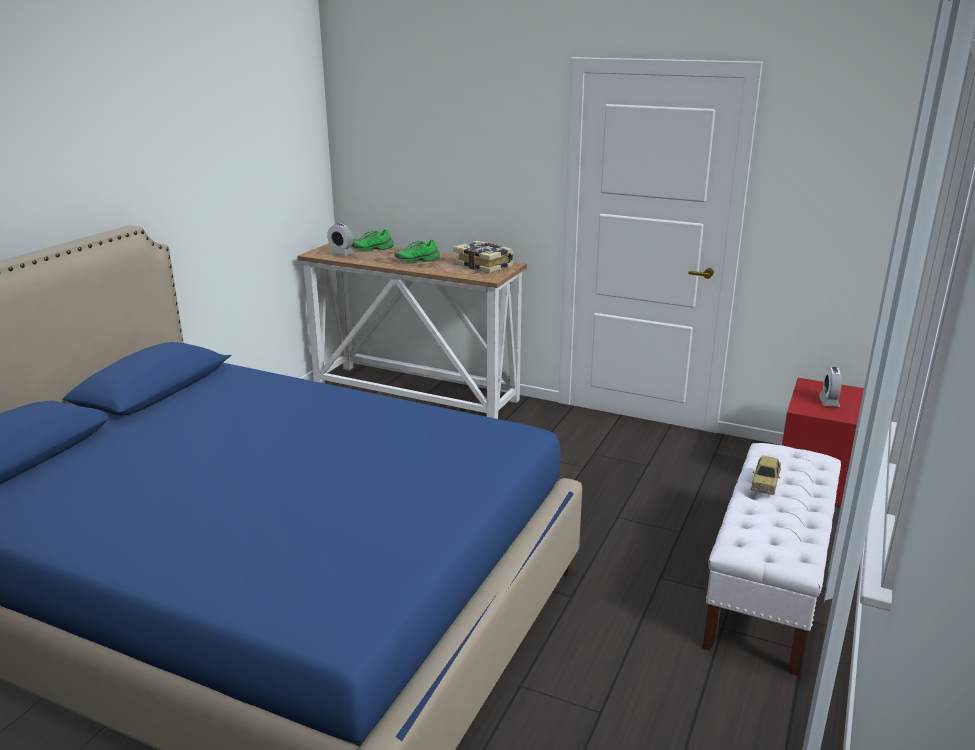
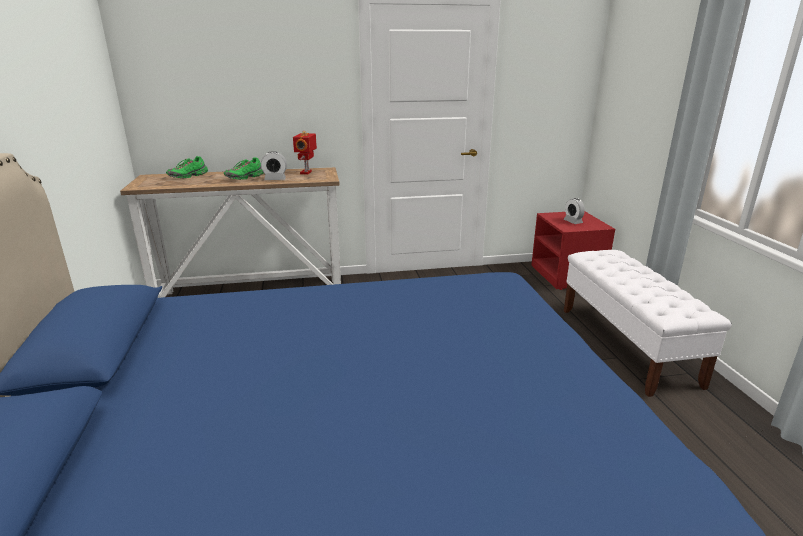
camera: 35 degrees left, 0 degrees up
alarm clock [327,224,353,255] -> alarm clock moved to [261,151,287,180]
book [453,241,514,273] -> toy robot [293,131,317,174]
toy car [751,456,781,495] -> none

